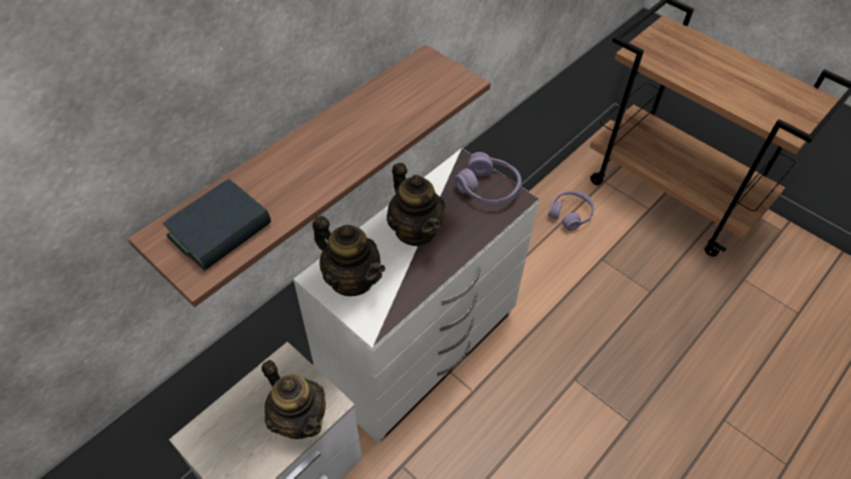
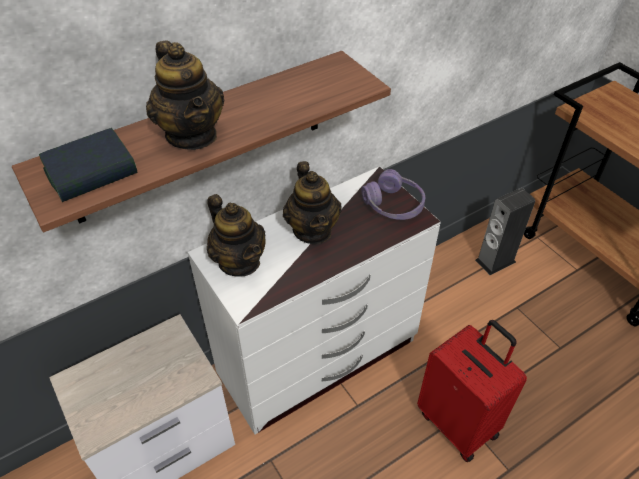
camera: 15 degrees right, 5 degrees down
teapot [262,360,326,439] -> teapot moved to [146,40,224,150]
purple headphones [548,191,594,231] -> speaker [475,188,535,275]
none -> red suitcase [417,320,527,462]

